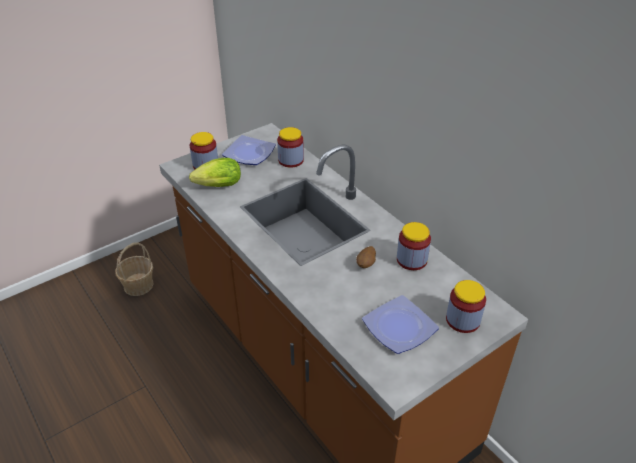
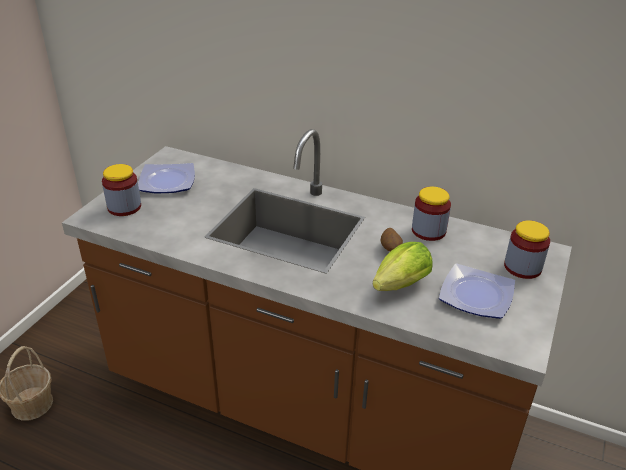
camera: 30 degrees left, 5 degrees down
lettuce [189,158,241,187] -> lettuce moved to [372,242,433,291]
jar [277,127,304,168] -> none

